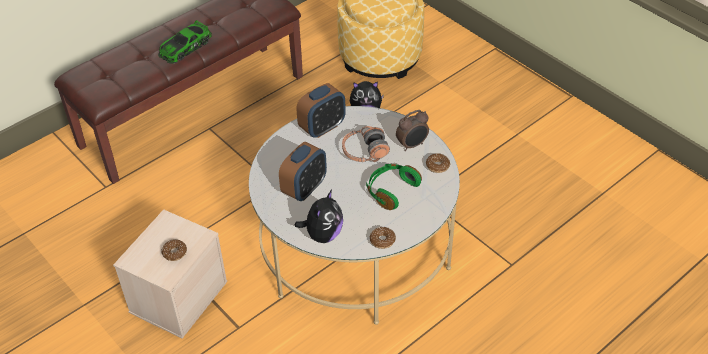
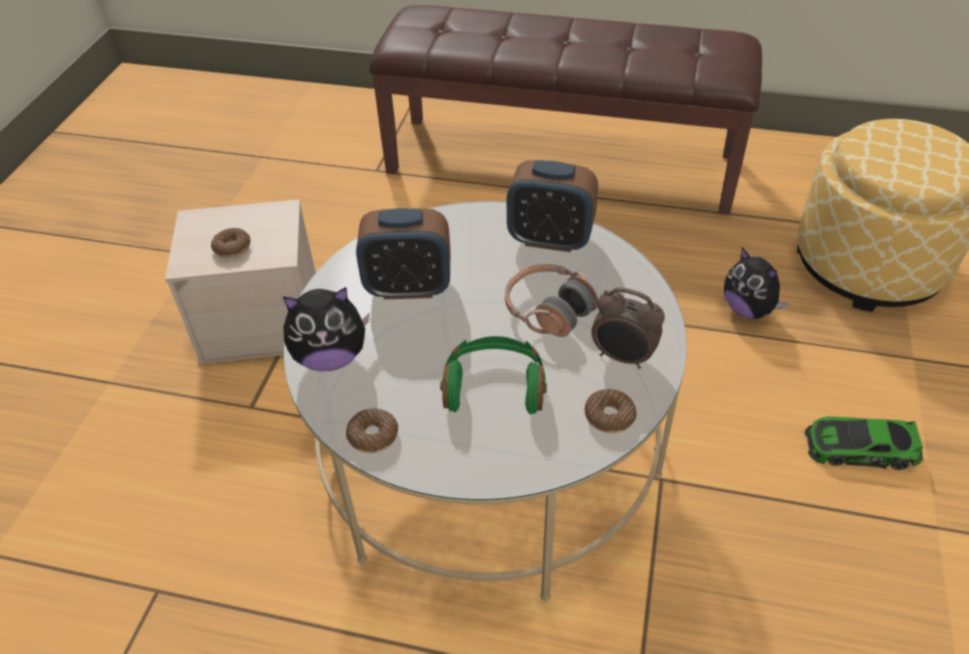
camera: 55 degrees right, 0 degrees up
toy car [158,20,212,64] -> toy car moved to [804,416,923,470]

